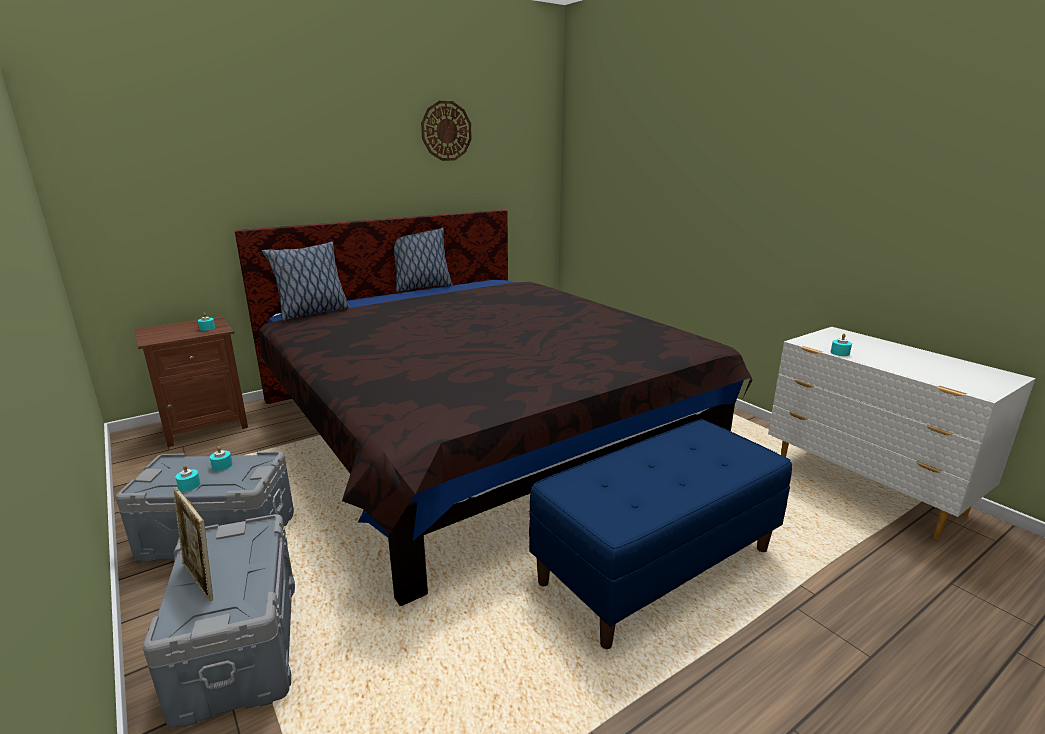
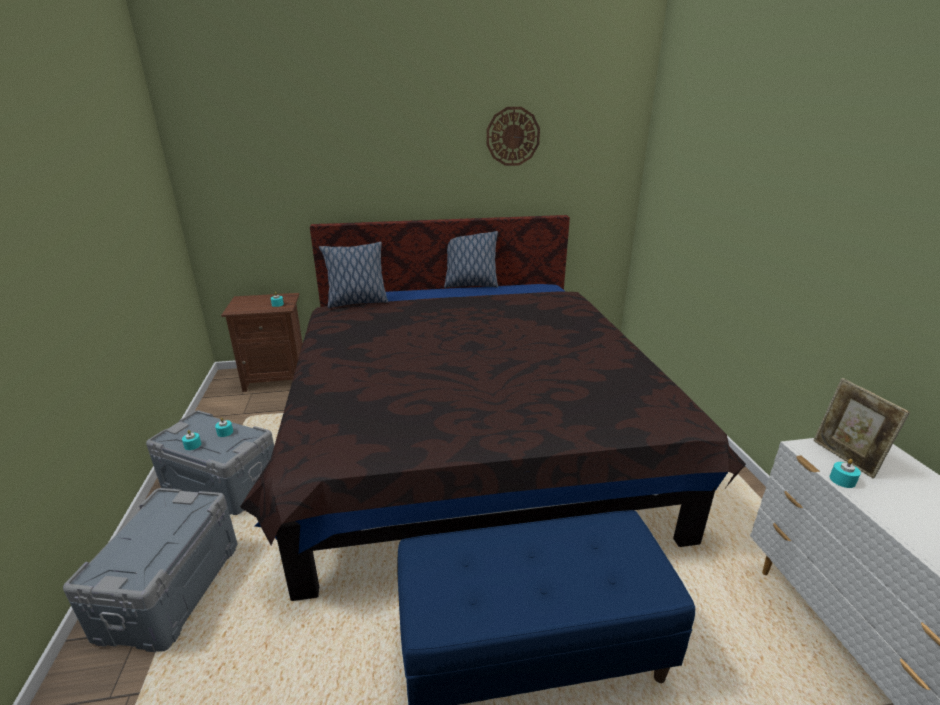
camera: 25 degrees right, 5 degrees up
picture frame [173,487,213,602] -> picture frame moved to [813,378,910,479]

